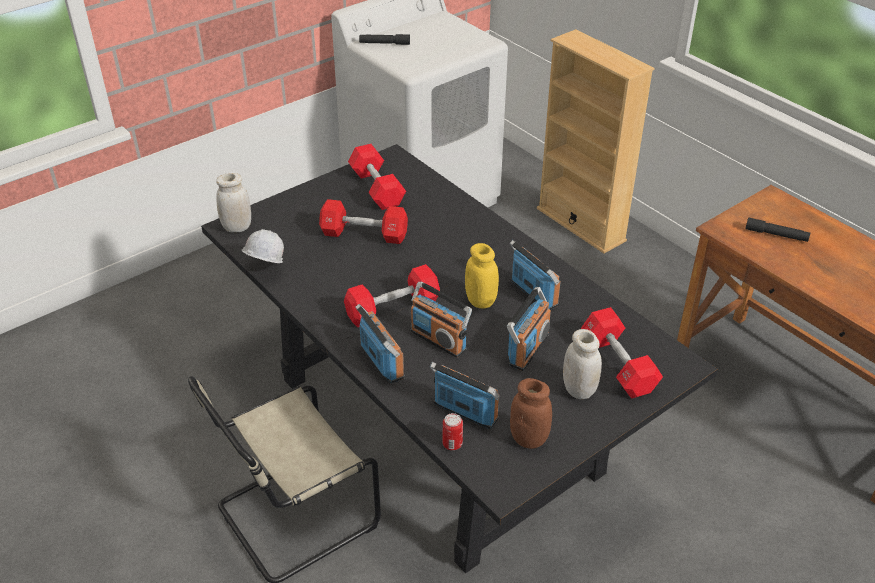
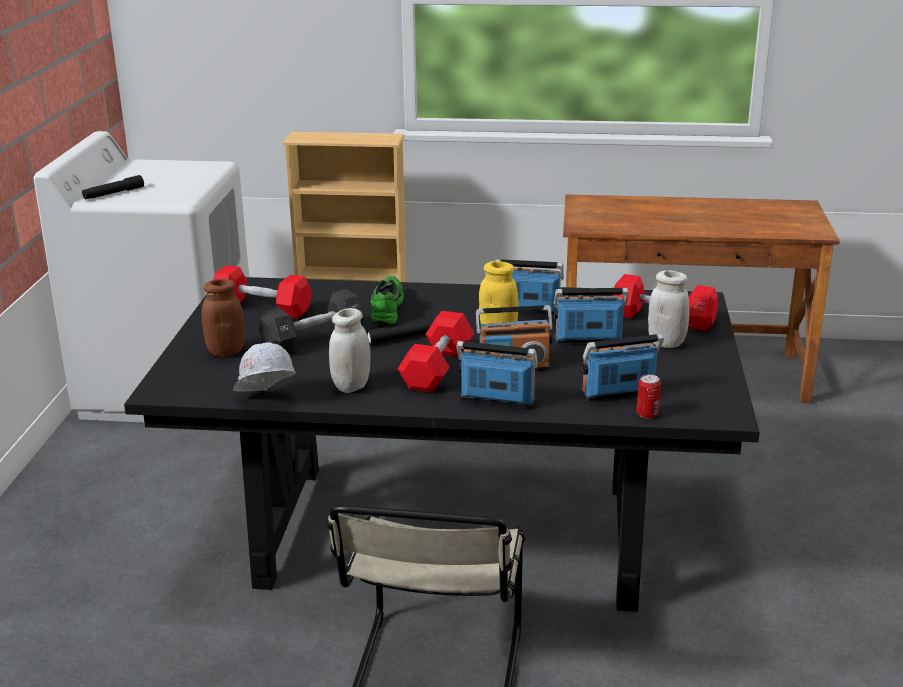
camera: 45 degrees left, 15 degrees down
white jar [216,173,251,232] -> white jar moved to [329,308,370,393]
red dumbbell [319,199,408,244] -> black dumbbell [259,289,365,352]
radio [507,287,551,371] -> radio turned 75 degrees counterclockwise [554,288,629,344]
brown jar [510,378,552,449] -> brown jar moved to [202,279,245,357]
black flashlight [745,217,810,242] -> black flashlight moved to [366,320,434,345]
none -> green shoe [371,276,404,325]

